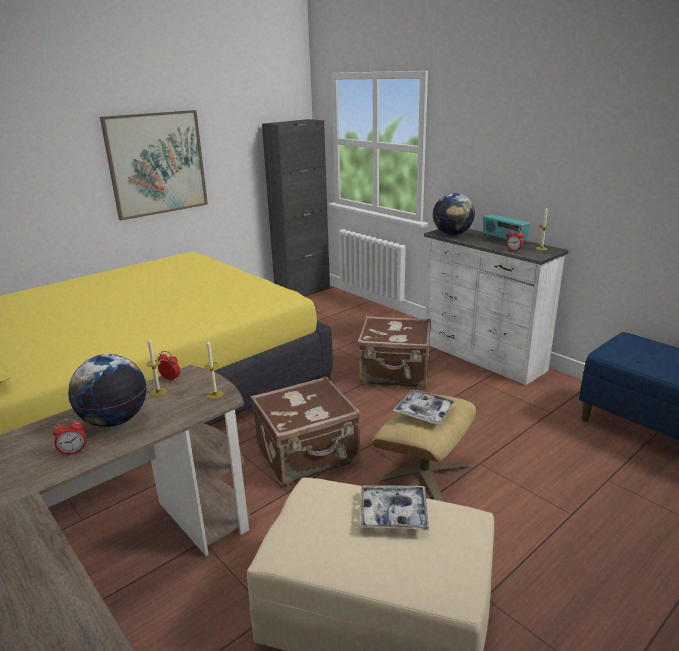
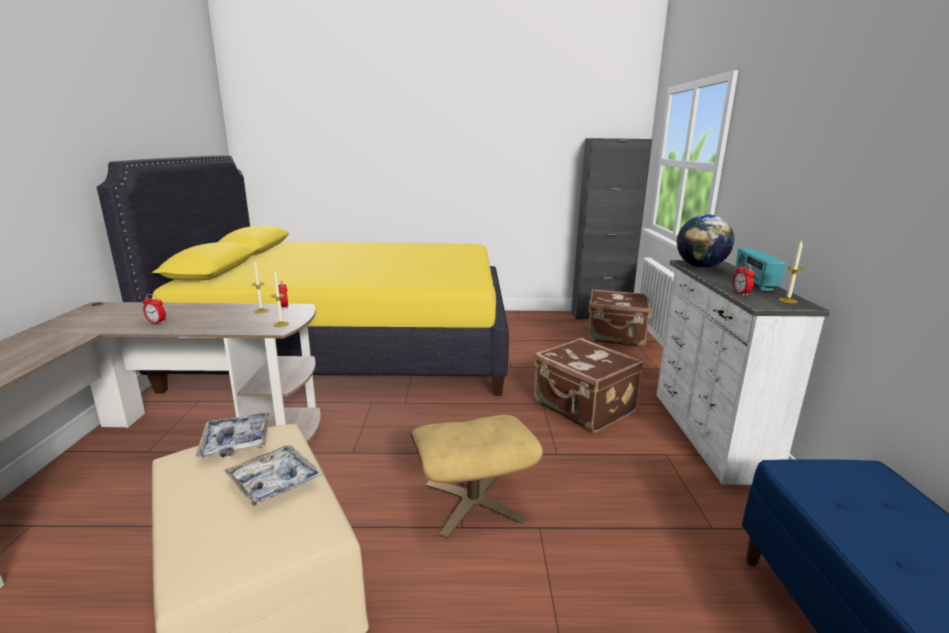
camera: 40 degrees right, 5 degrees down
globe [68,354,147,427] -> none
picture [100,110,208,220] -> none
brown suitcase [251,376,361,486] -> brown suitcase moved to [587,289,651,347]
tray [392,389,457,424] -> tray moved to [195,412,270,457]

